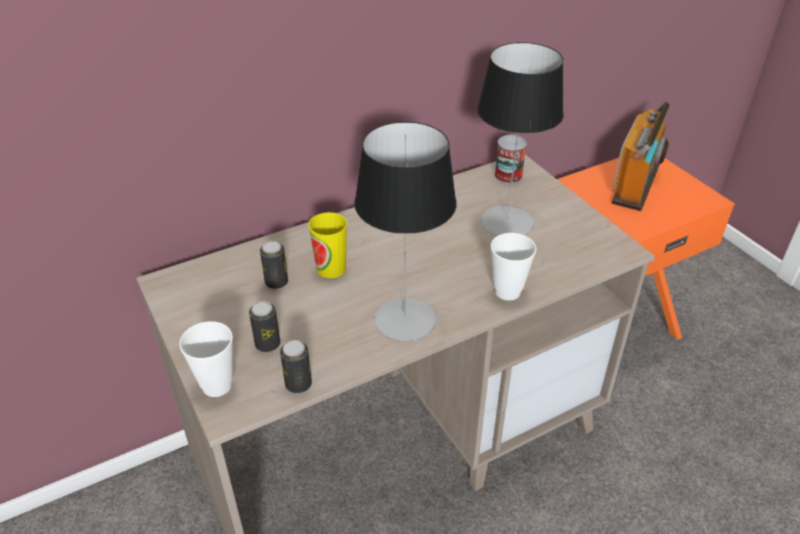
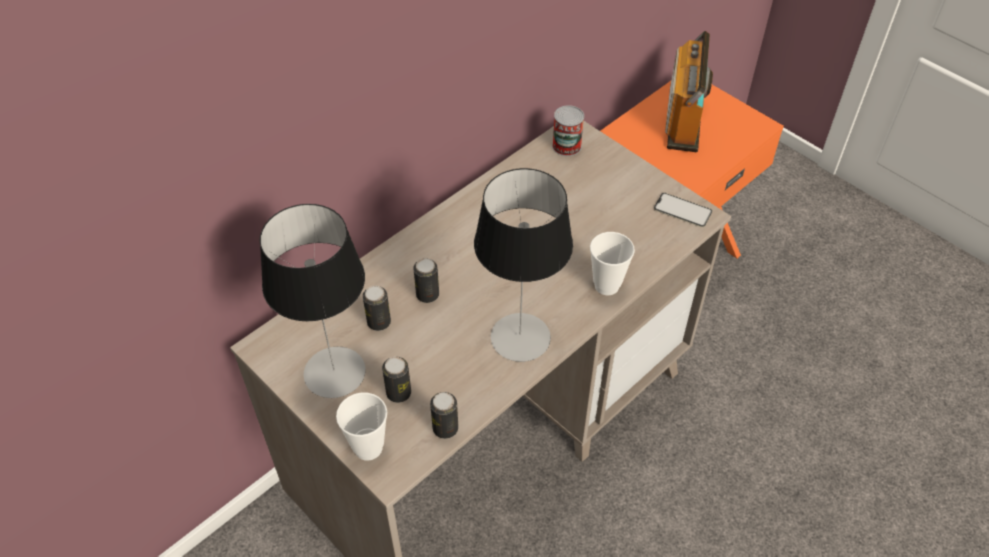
camera: 15 degrees left, 10 degrees up
cup [309,212,347,278] -> can [413,258,439,303]
table lamp [477,42,564,236] -> table lamp moved to [260,204,365,398]
none -> phone [654,193,712,227]

